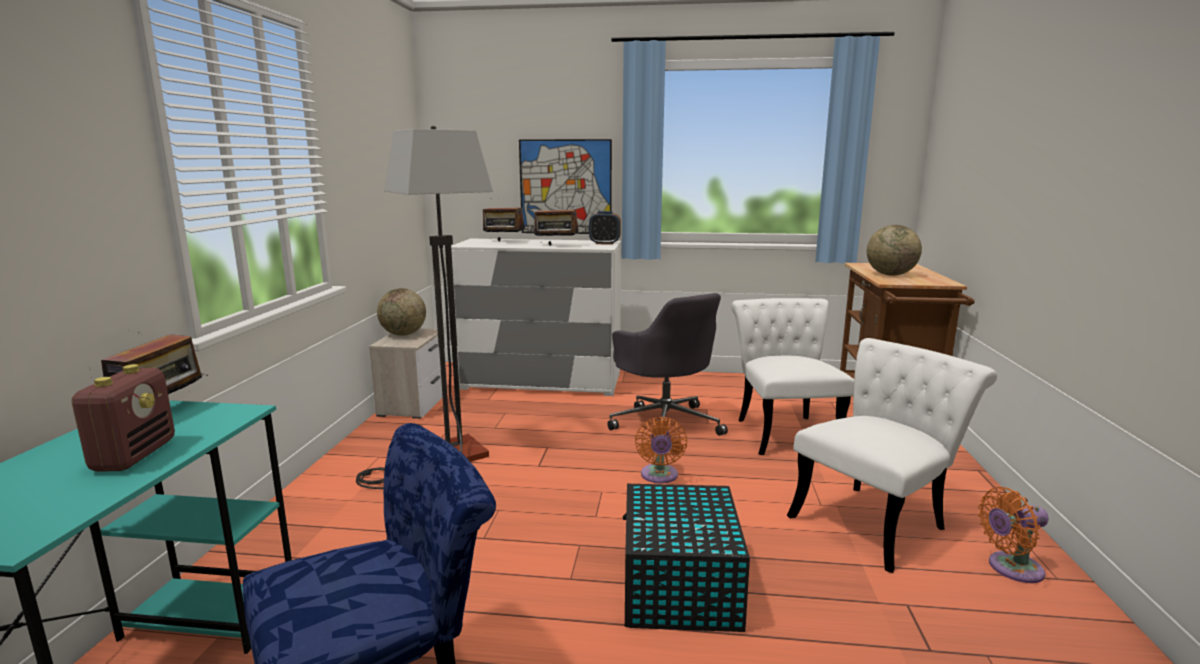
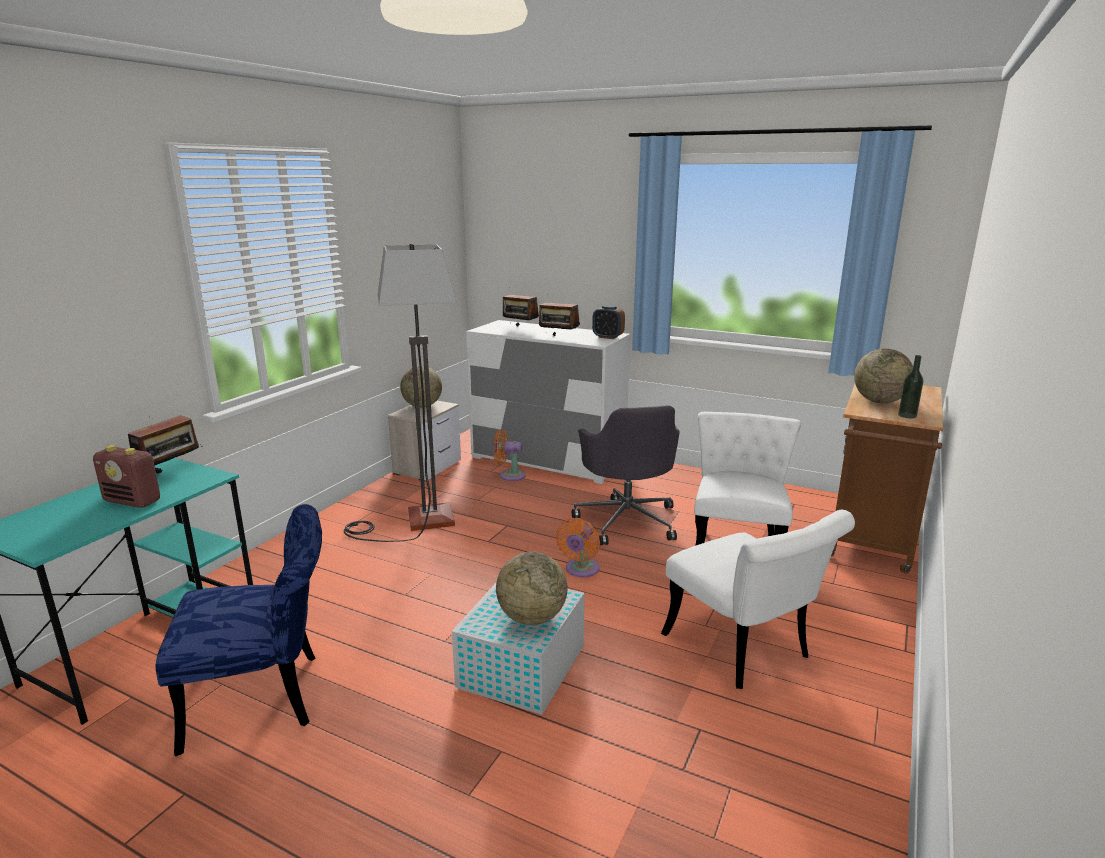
camera: 20 degrees right, 5 degrees up
radio [72,364,175,471] -> radio turned 90 degrees clockwise [93,445,160,508]
picture [519,139,612,234] -> none
black storage box [623,484,750,632] -> white storage box [452,583,585,715]
white chair [787,338,997,573] -> white chair turned 75 degrees clockwise [661,510,855,689]
orange fan [978,487,1049,583] -> orange fan moved to [493,430,526,481]
none -> globe [496,551,568,625]
none -> bottle [898,355,923,418]

